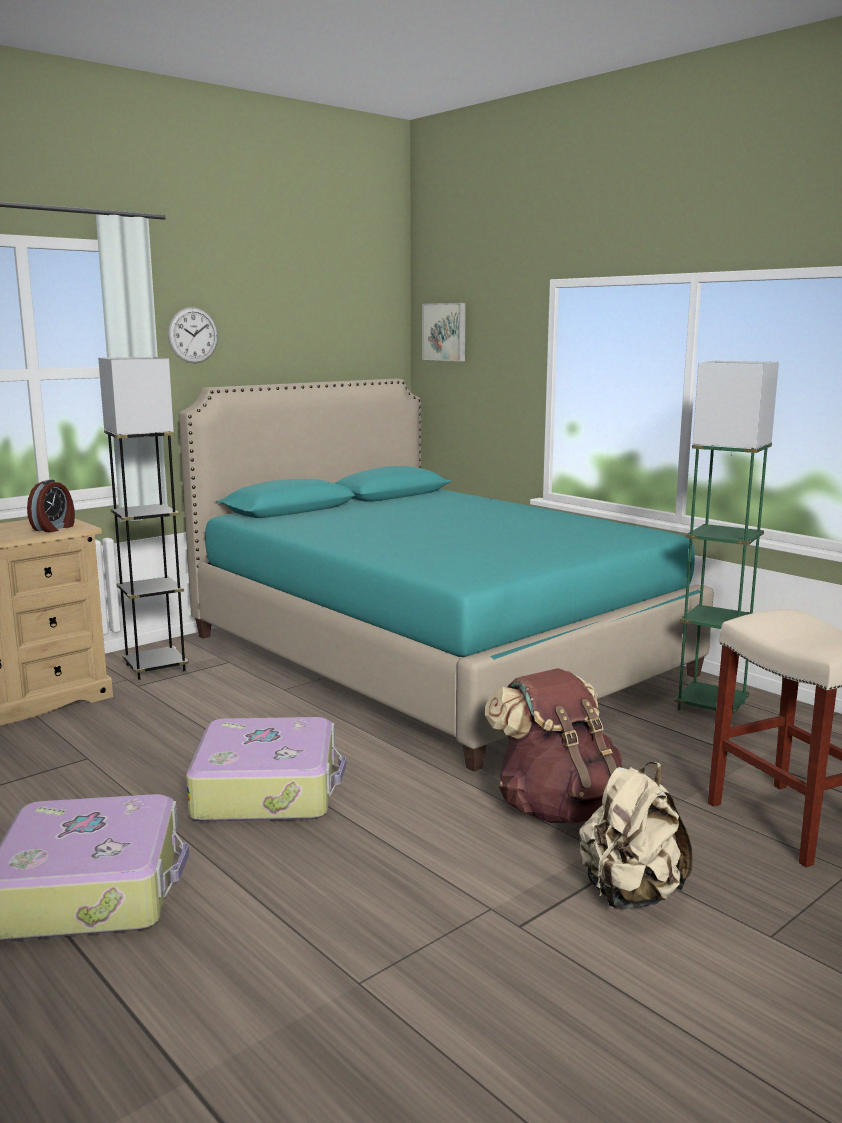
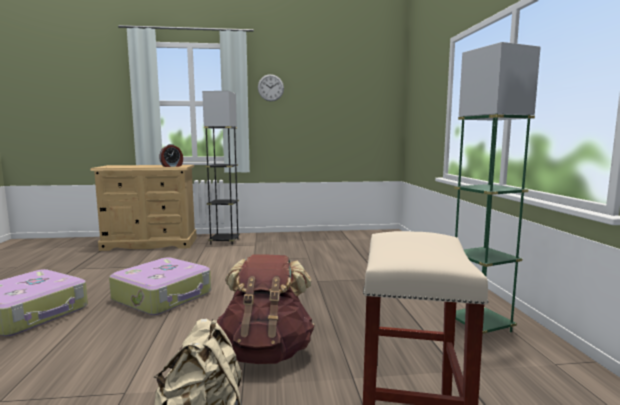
camera: 35 degrees right, 5 degrees down
turquoise bed [179,379,714,772] -> none
picture [422,303,466,361] -> none

